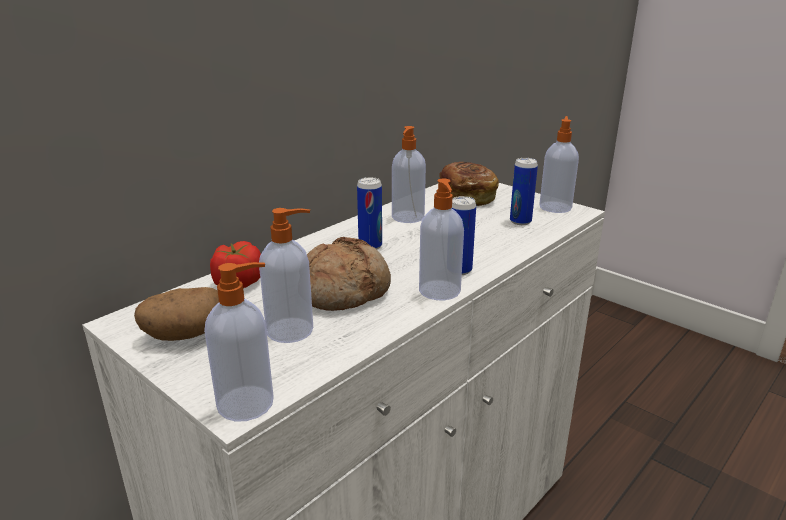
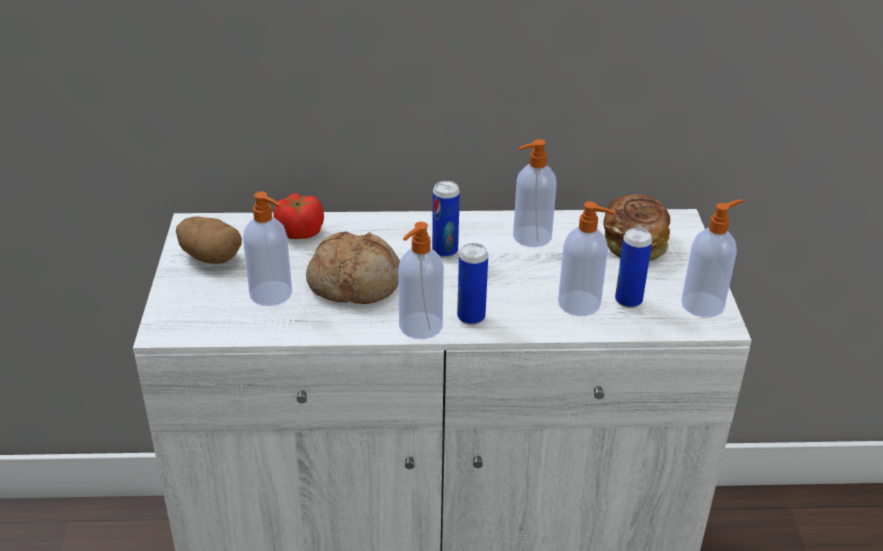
camera: 45 degrees right, 10 degrees up
soap dispenser [204,262,274,422] -> soap dispenser moved to [558,201,616,316]

